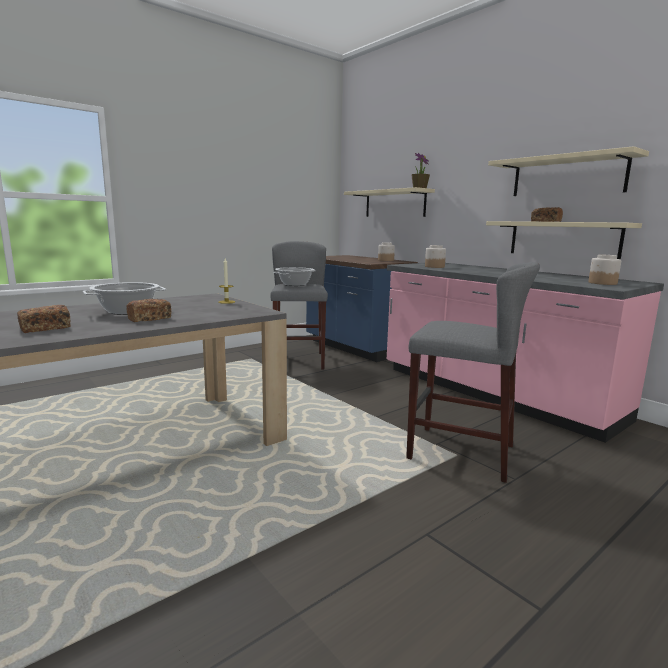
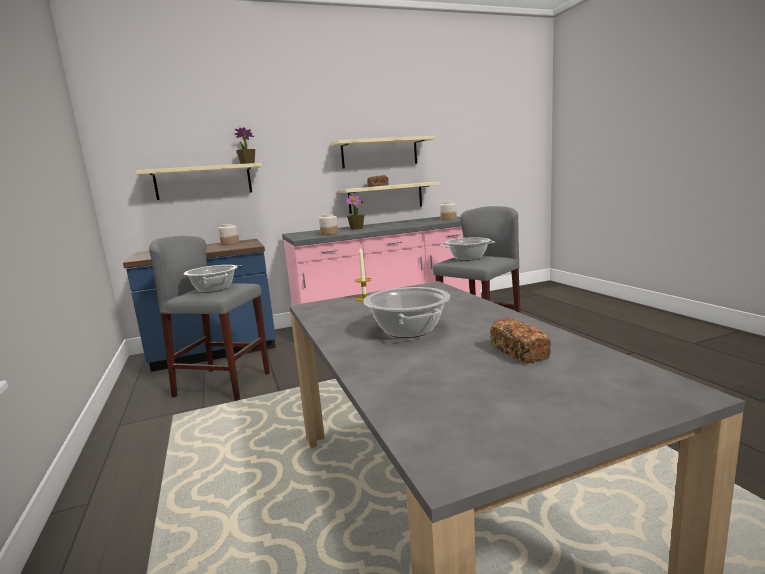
camera: 70 degrees left, 0 degrees up
bread [126,299,172,322] -> none
none -> potted plant [345,196,364,230]
none -> cooking pot [441,238,495,261]

